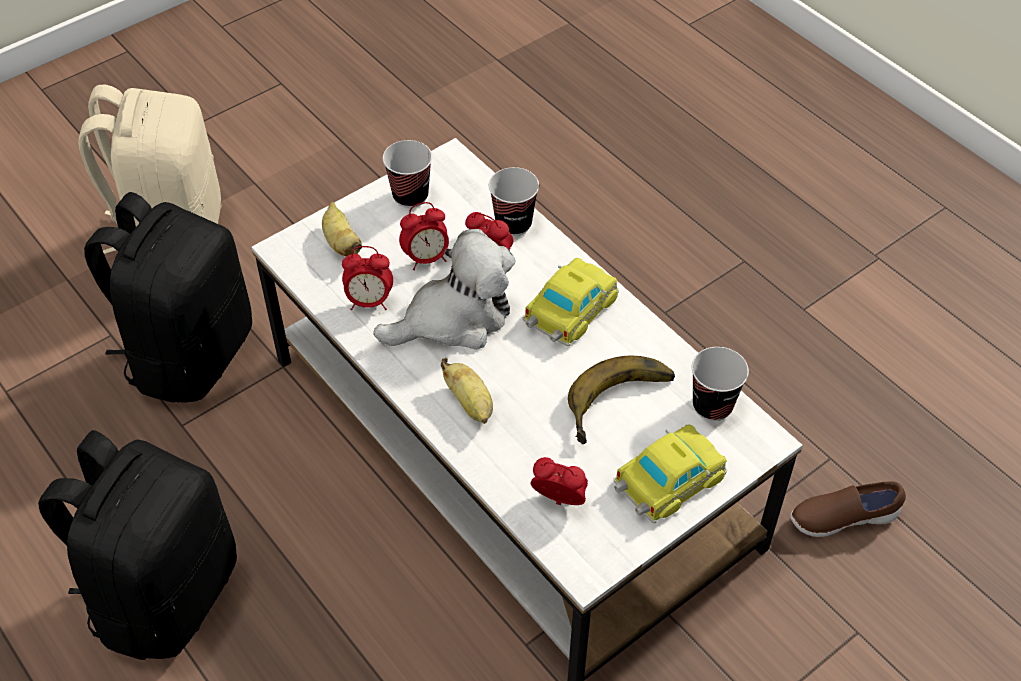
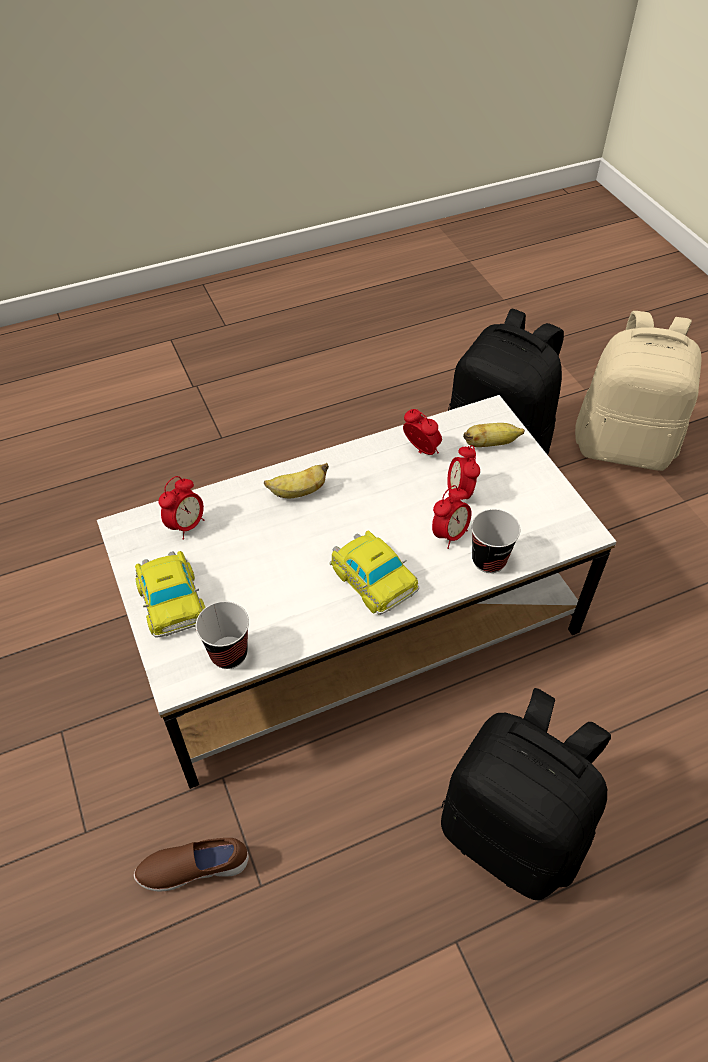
camera: 105 degrees right, 0 degrees up
black backpack [38,430,237,660] -> black backpack moved to [441,688,611,900]
alarm clock [342,246,393,310] -> alarm clock turned 120 degrees clockwise [403,409,442,455]
plush toy [373,229,515,350] -> none
cup [383,140,432,208] -> none
banana [568,356,675,444] -> none
brown shoe [790,481,906,537] -> brown shoe turned 105 degrees counterclockwise [134,838,249,892]

